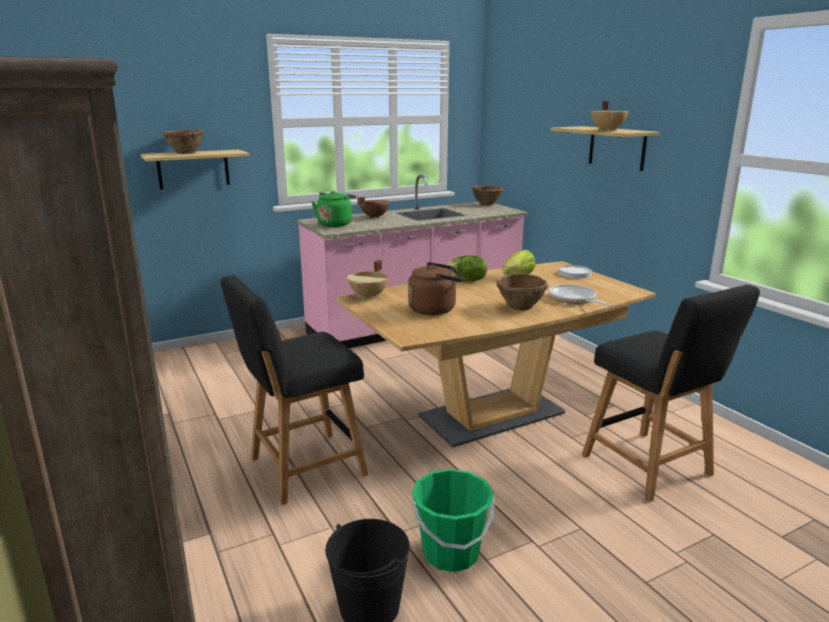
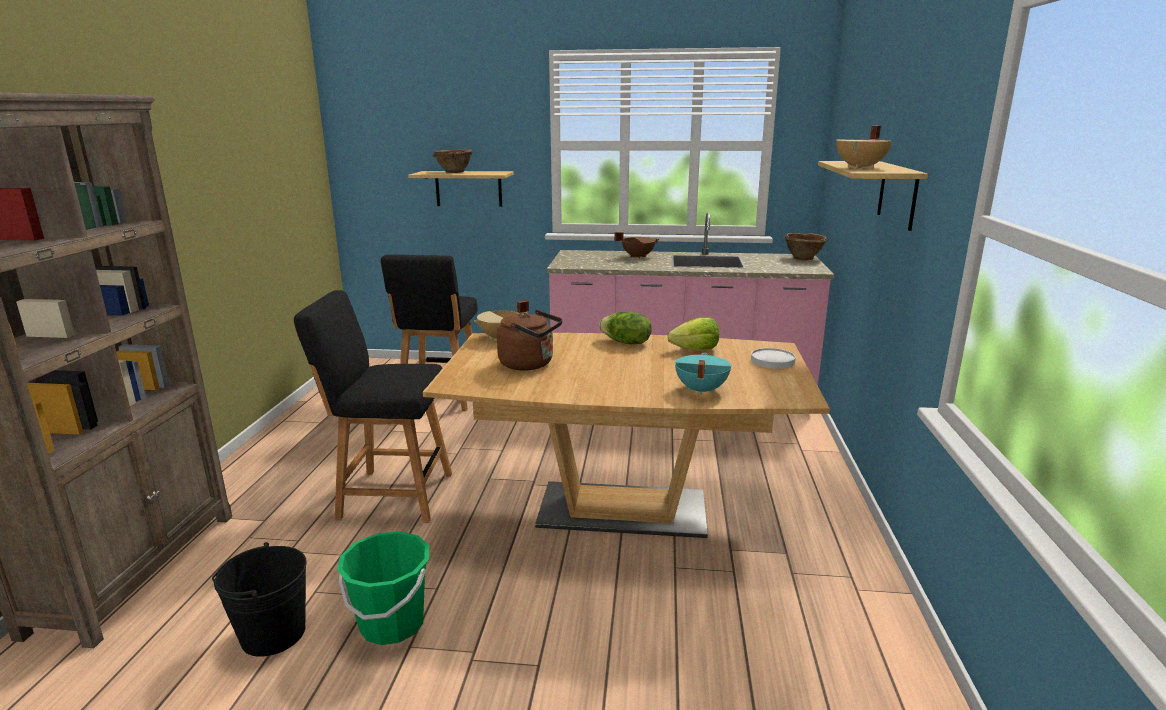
camera: 35 degrees right, 0 degrees up
green kettle [312,191,356,227] -> none
brown bowl [497,273,548,311] -> none
frying pan [549,284,613,307] -> turquoise cooking pot [675,353,732,395]
black chair [582,285,760,502] -> black chair moved to [381,255,478,411]

